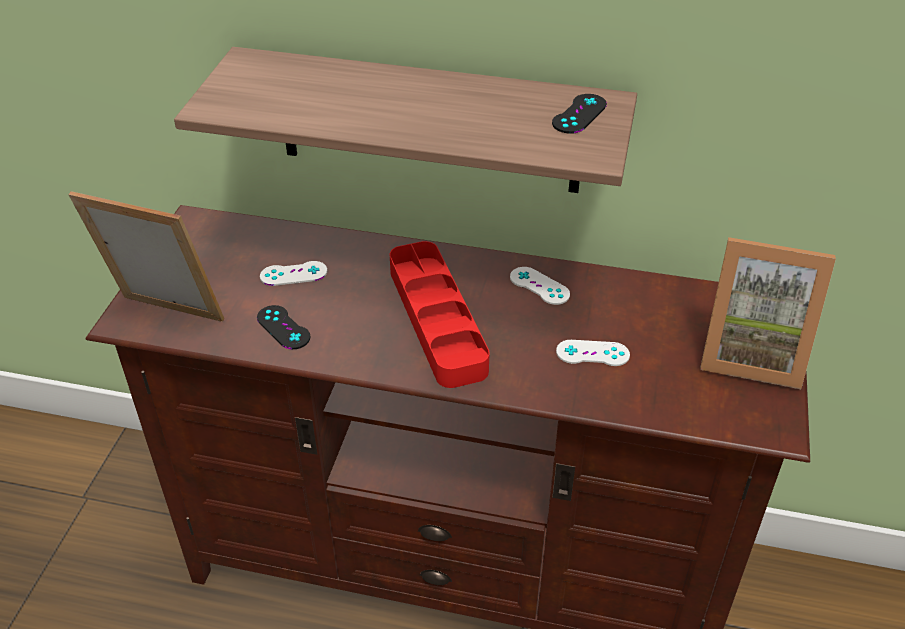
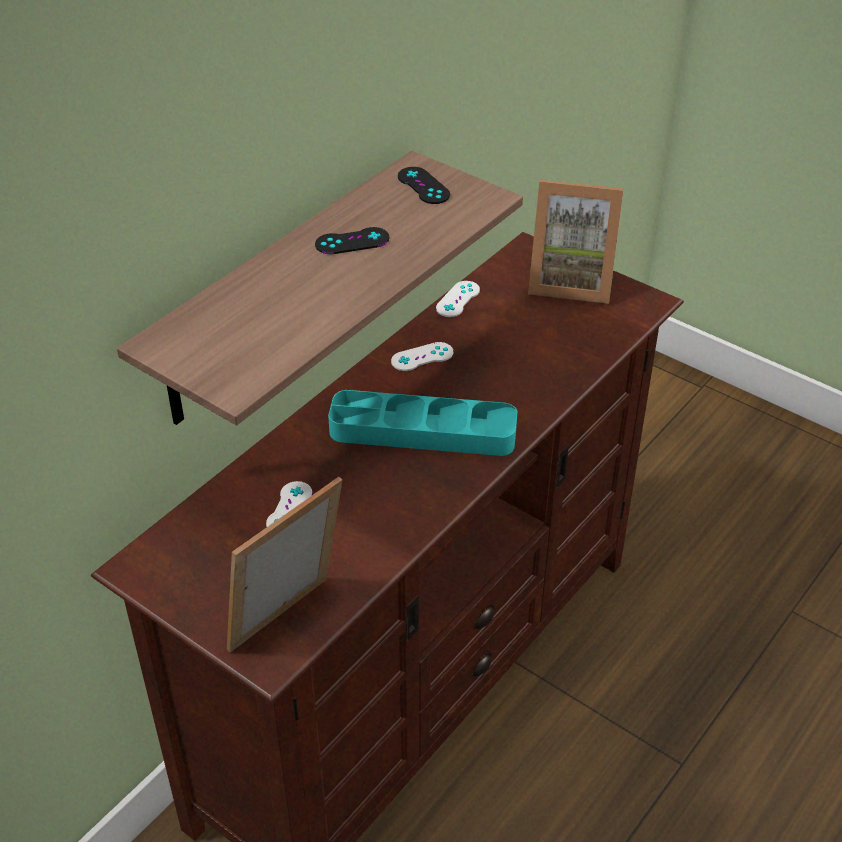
camera: 65 degrees left, 0 degrees up
black game controller [257,305,311,349] -> black game controller moved to [315,227,389,254]
red tray [390,241,490,388] -> turquoise tray [328,390,518,456]
white game controller [556,340,630,366] -> white game controller moved to [436,281,480,317]
picture frame [700,237,836,389] -> picture frame turned 60 degrees clockwise [528,180,624,304]

